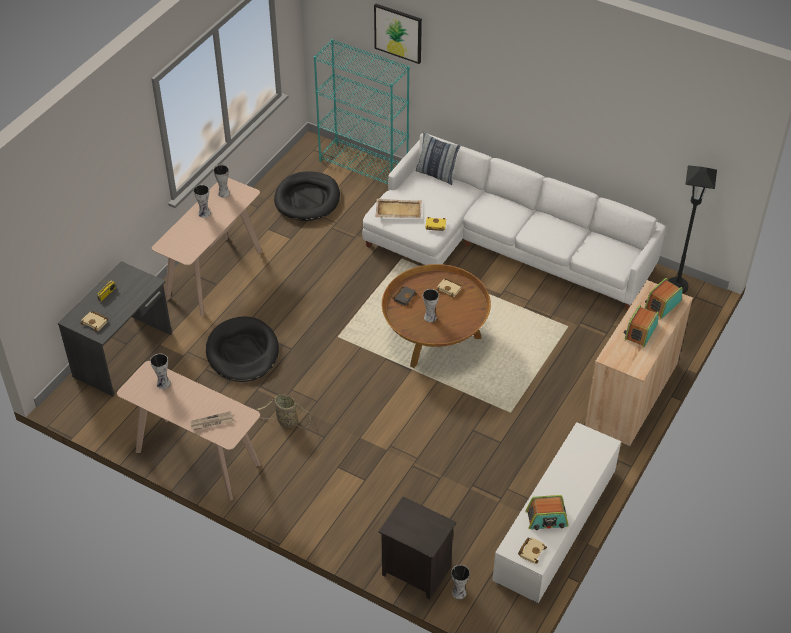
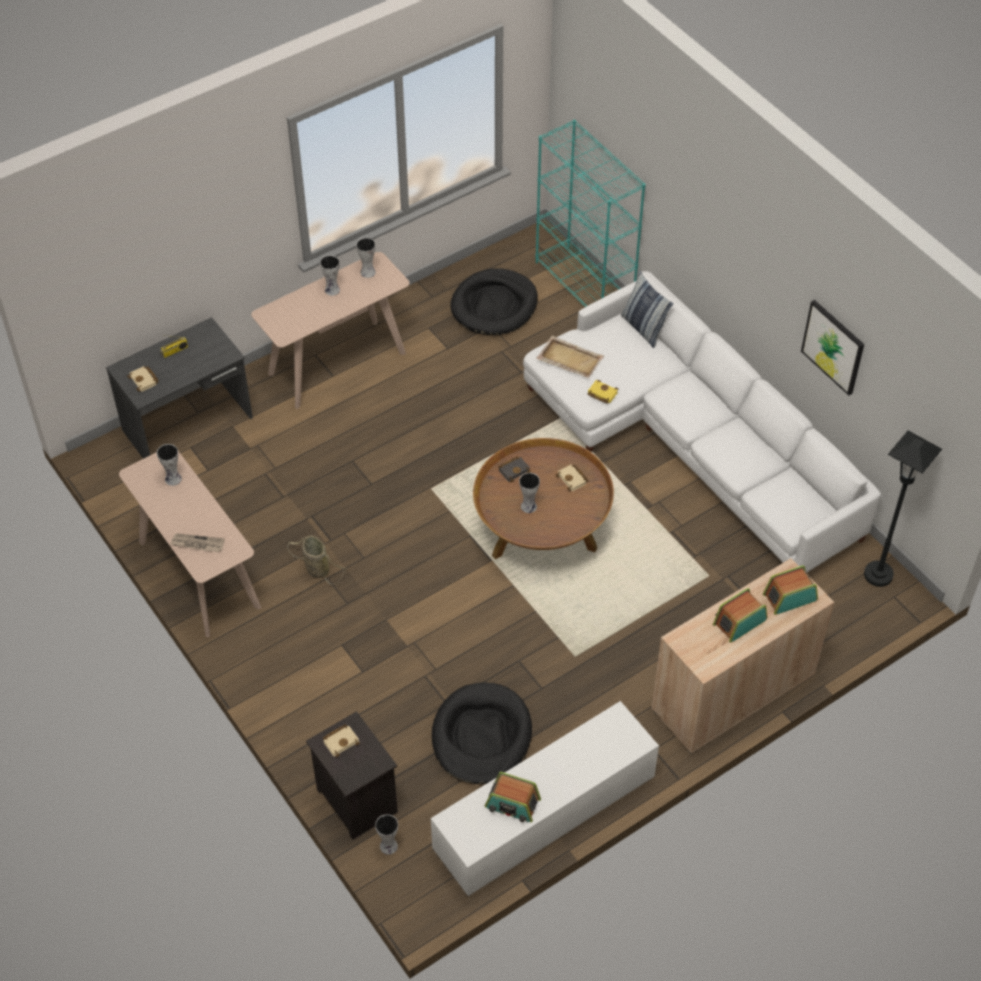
camera: 25 degrees right, 5 degrees up
black dog bed [206,316,279,382] -> black dog bed moved to [432,682,532,784]
picture [374,4,422,64] -> picture moved to [801,300,864,395]
beige book [518,537,547,564] -> beige book moved to [323,724,360,757]

